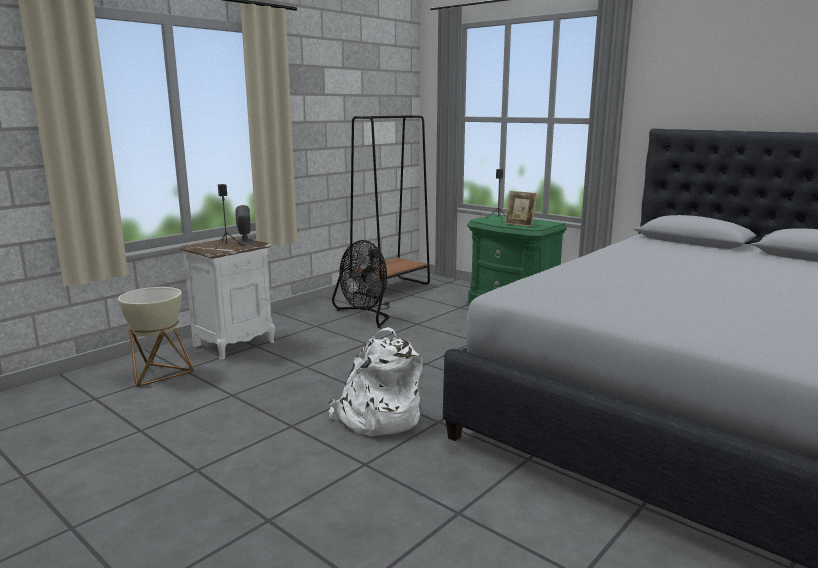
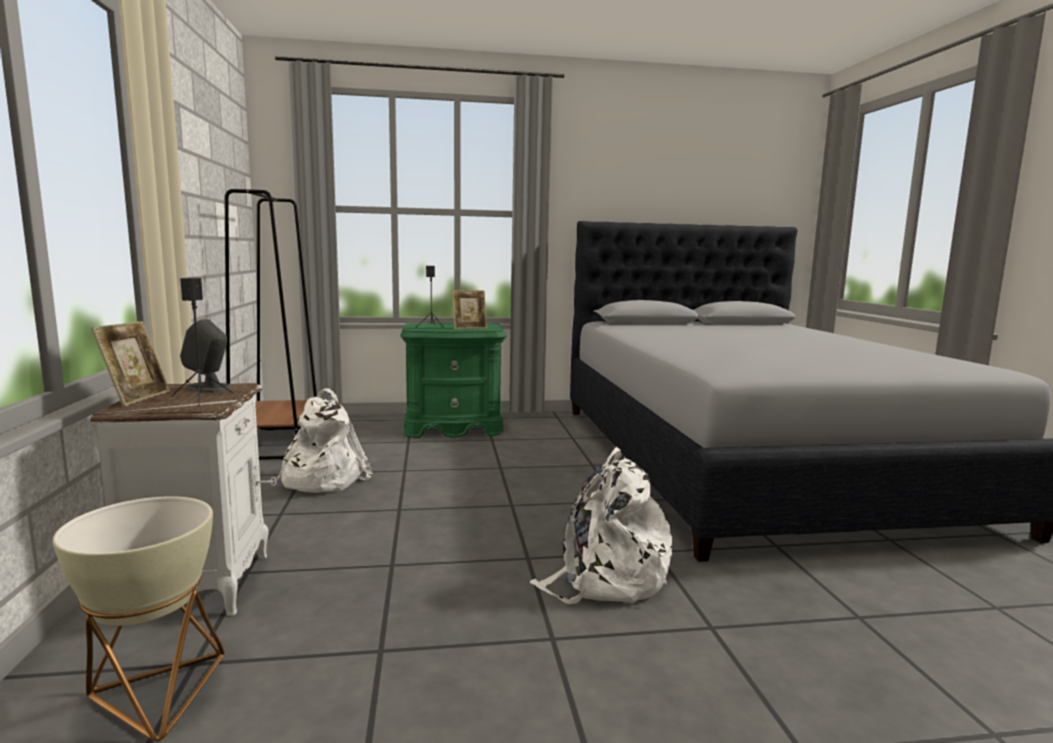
camera: 50 degrees left, 5 degrees down
black fan [332,240,390,328] -> white backpack [277,388,372,493]
none -> picture frame [91,321,170,407]

